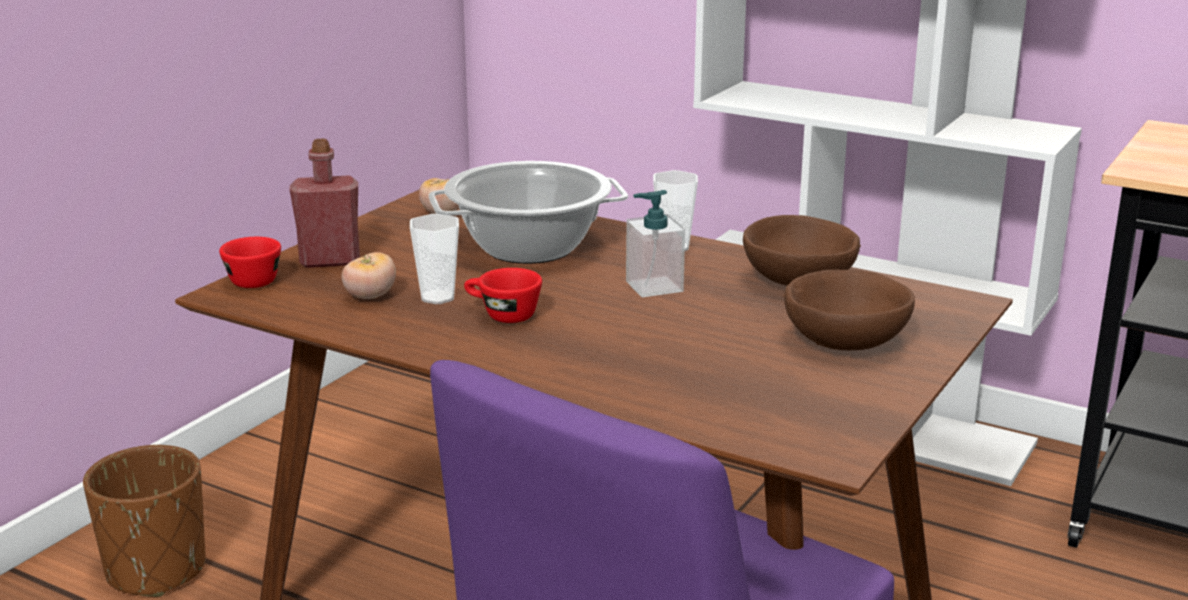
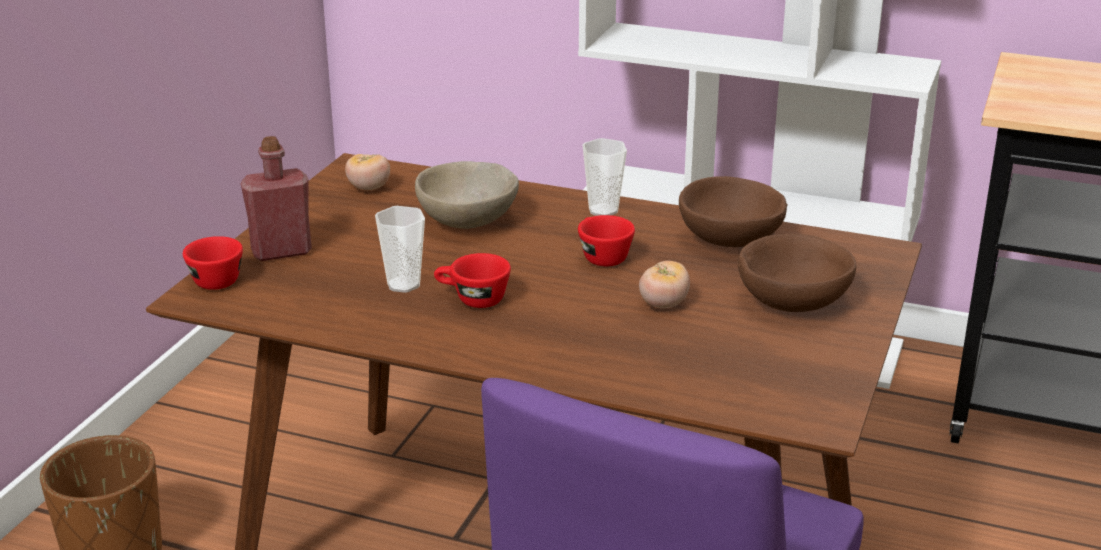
camera: 10 degrees left, 5 degrees up
tomato [342,252,396,299] -> tomato moved to [639,261,690,308]
cooking pot [429,161,628,264] -> beige bowl [415,161,519,229]
soap dispenser [626,190,685,297] -> red cup [578,215,635,266]

